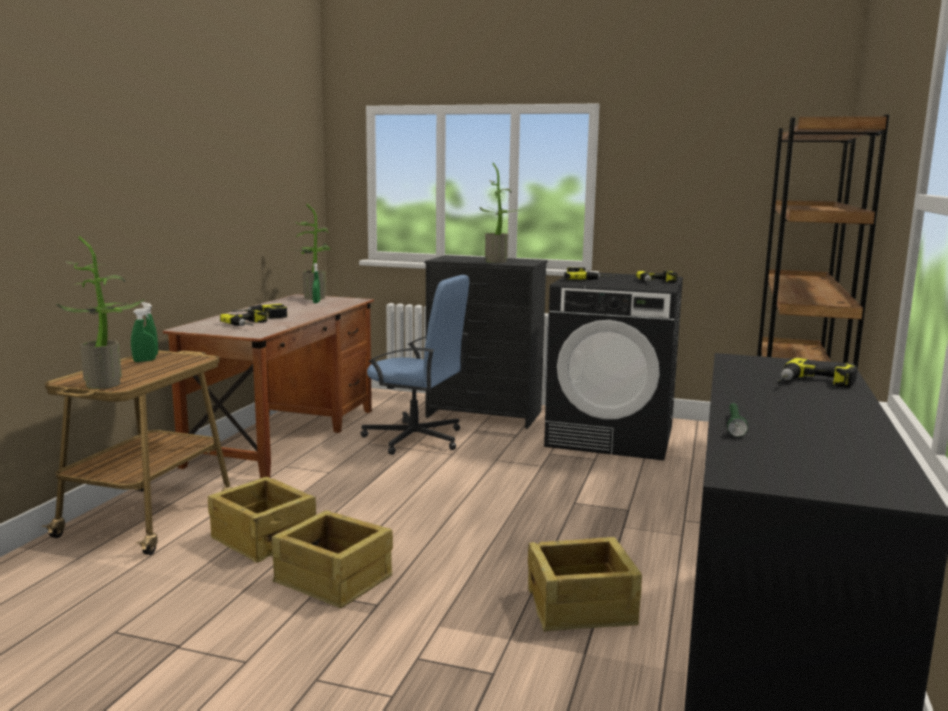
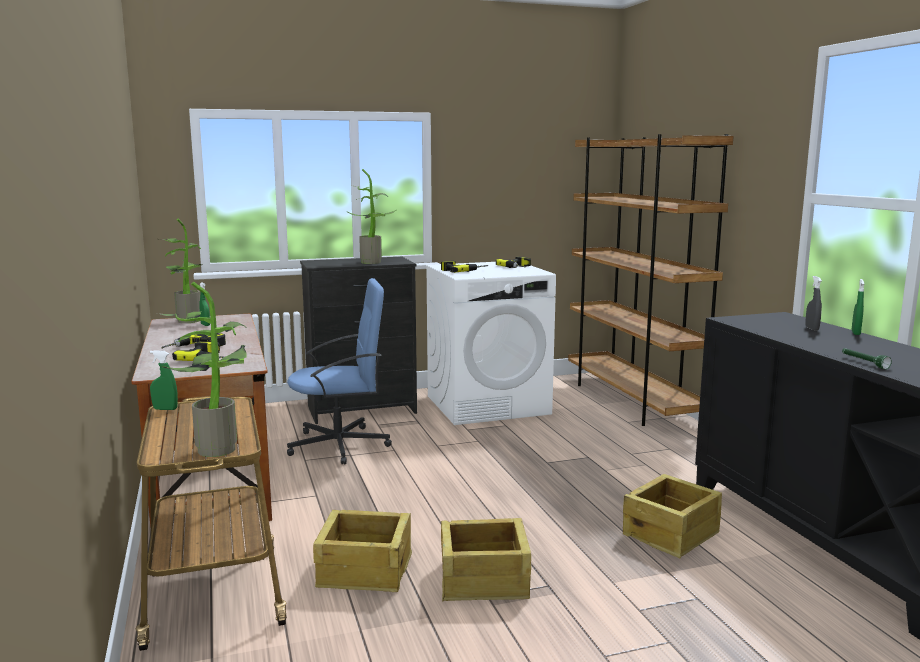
camera: 35 degrees left, 0 degrees up
green spray bottle [131,308,156,362] -> green spray bottle moved to [852,279,864,335]
black washing machine [544,273,683,461] -> white washing machine [426,262,556,425]
power drill [777,358,857,388] -> grey spray bottle [805,276,822,331]

